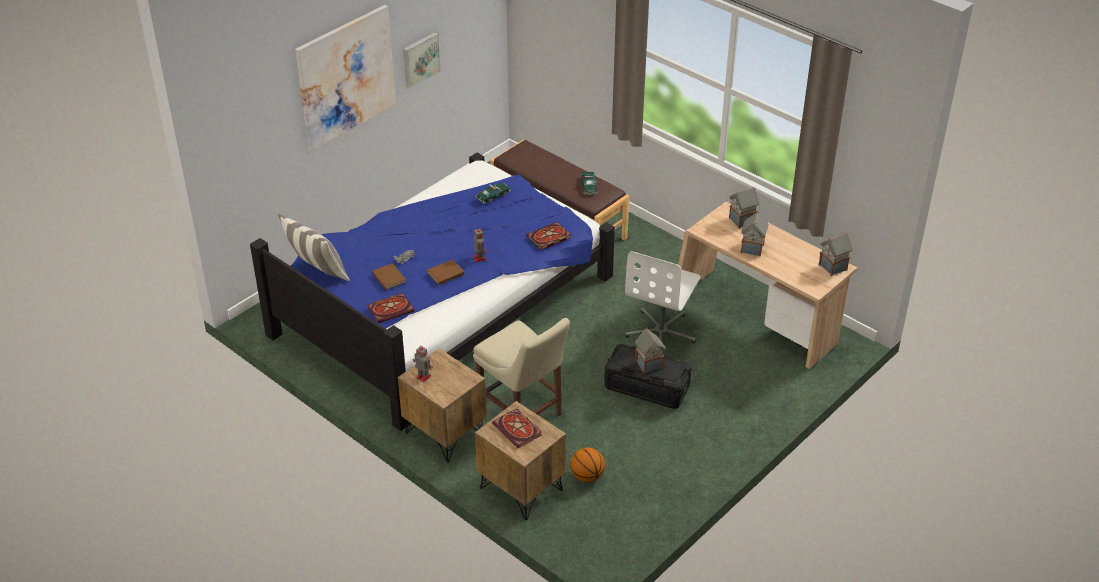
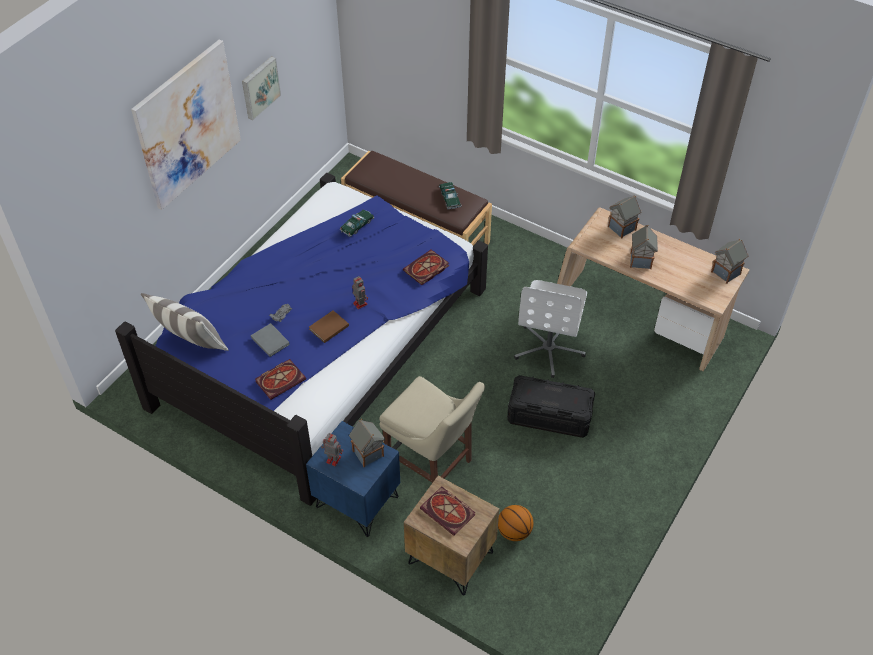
camera: 10 degrees left, 10 degrees up
brown book [372,263,406,290] -> grey book [251,323,290,357]
brown nightstand [398,348,487,462] -> blue nightstand [306,421,400,537]
toy house [635,328,666,374] -> toy house moved to [349,419,385,467]

